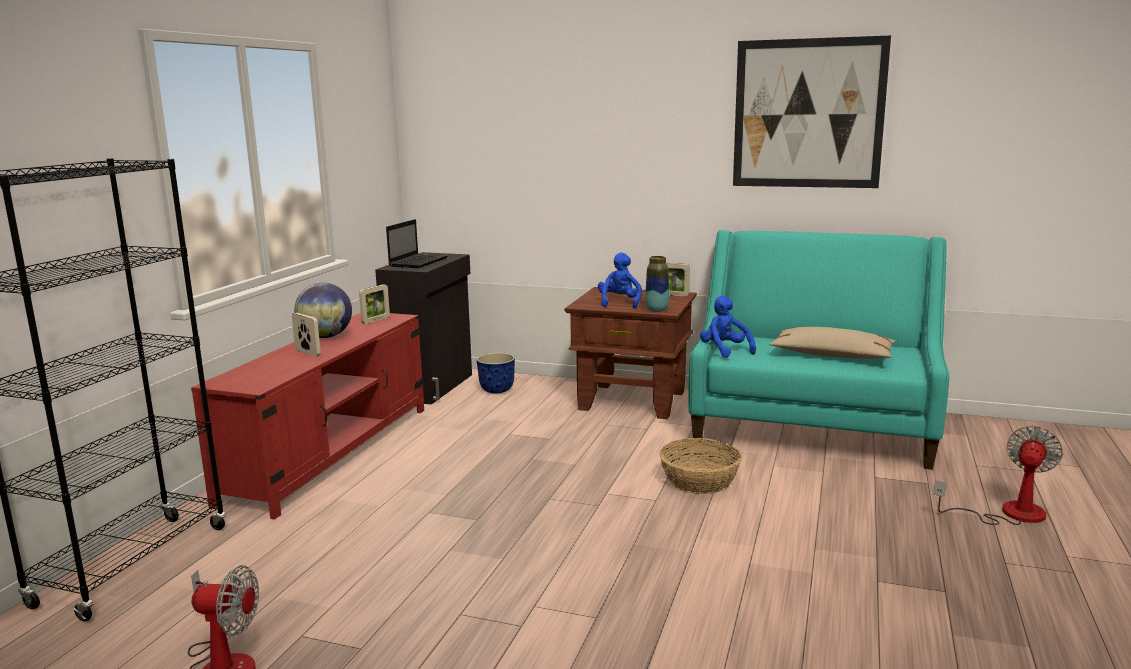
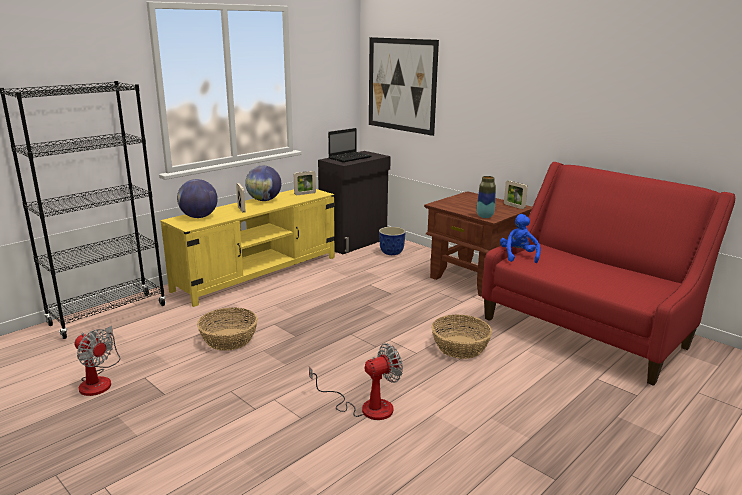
camera: 25 degrees right, 5 degrees up
red tv stand [191,313,424,520] -> yellow tv stand [160,189,335,307]
blue plush toy [598,252,642,309] -> none
turquoise sofa [688,230,949,470] -> red sofa [482,162,735,386]
picture [733,35,891,188] -> picture moved to [369,37,439,136]
beige pillow [769,327,896,359] -> none
fan [933,426,1063,525] -> fan moved to [309,343,403,420]
none -> globe [177,179,218,218]
none -> basket [197,308,258,351]

